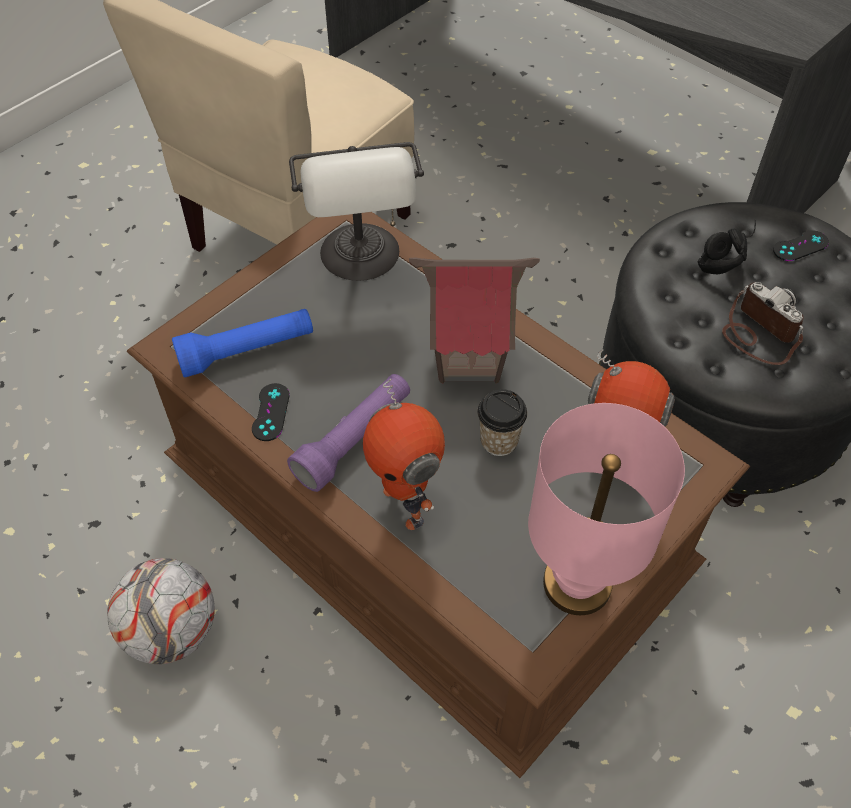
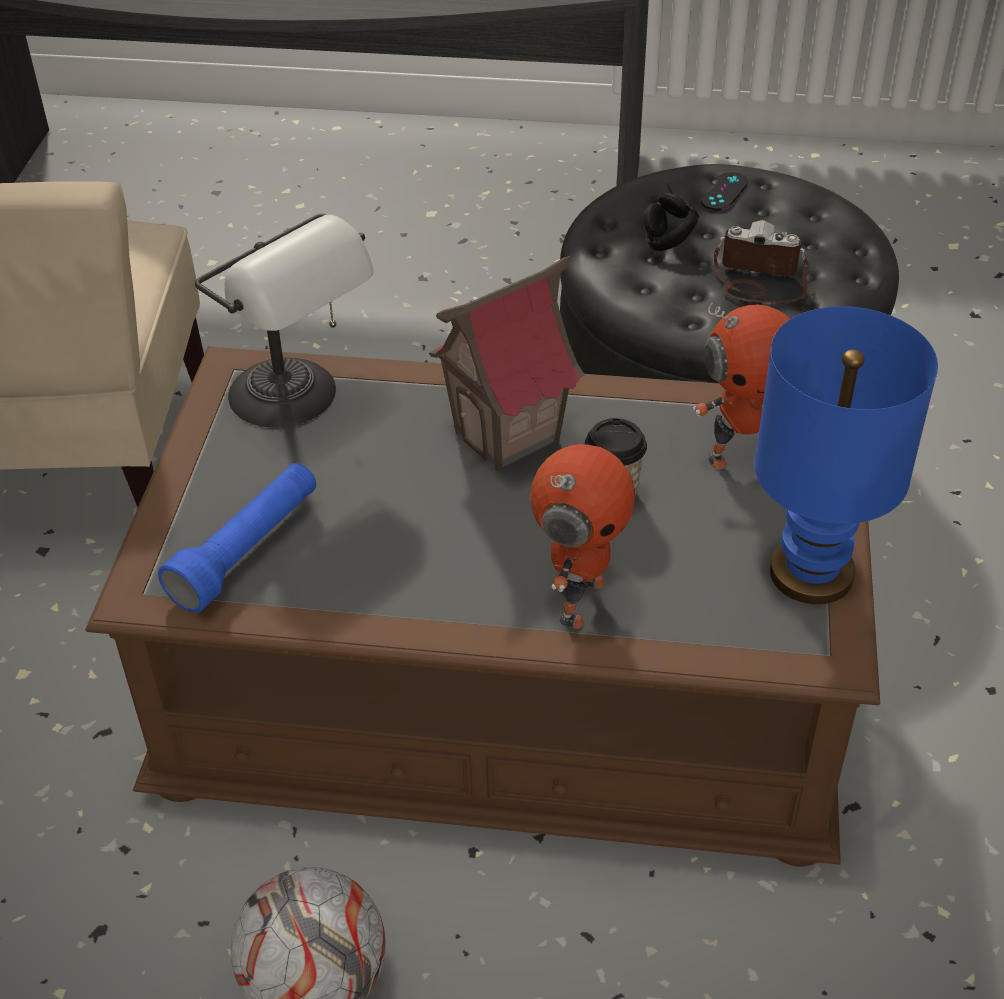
camera: 35 degrees left, 10 degrees down
black game controller [252,383,290,441] -> none
purple flashlight [287,374,410,492] -> none
toy robot [363,379,445,530] -> toy robot turned 90 degrees counterclockwise [530,444,635,629]
pink table lamp [528,403,685,615] -> blue table lamp [754,306,938,604]

